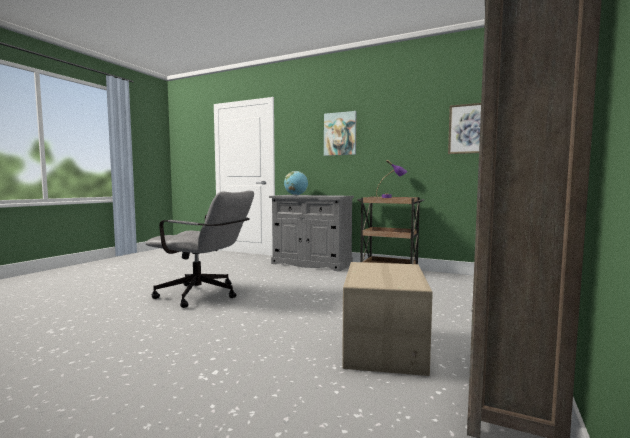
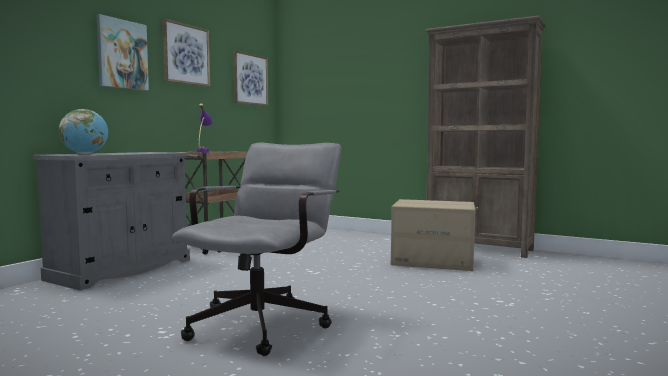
camera: 85 degrees left, 0 degrees up
none -> picture [162,19,210,87]

